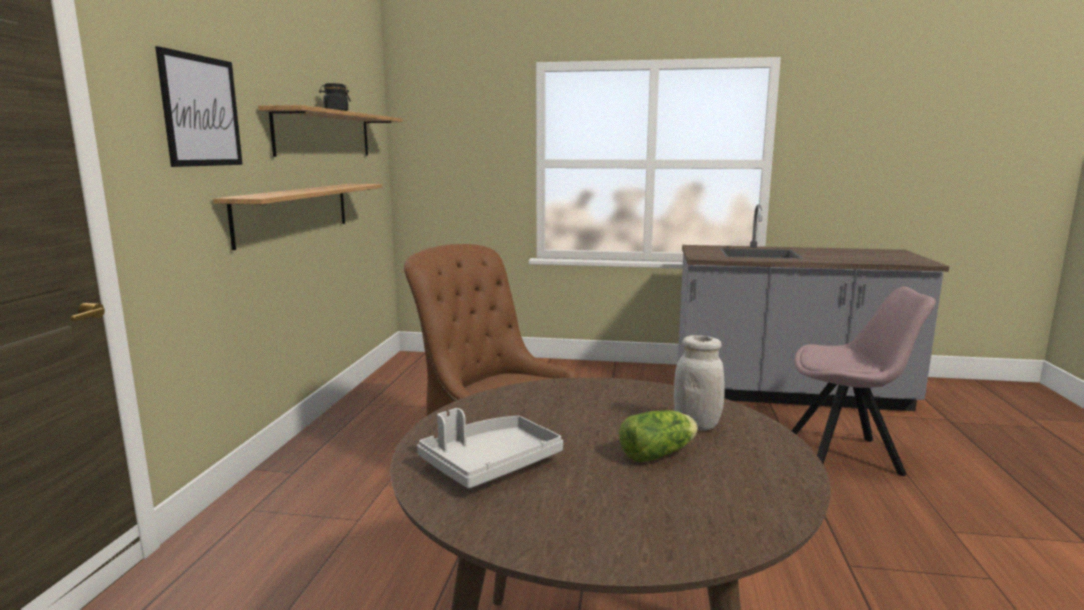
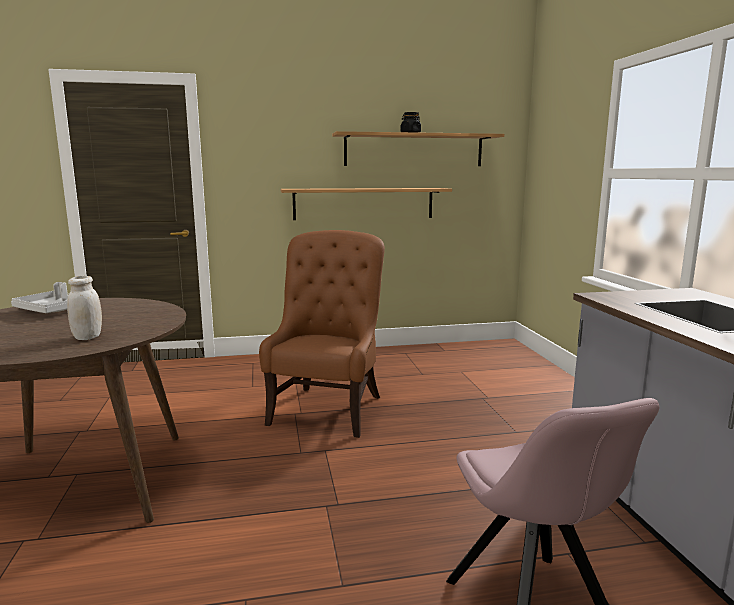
camera: 70 degrees right, 0 degrees up
picture [155,46,243,167] -> none
lettuce [619,410,698,462] -> none

